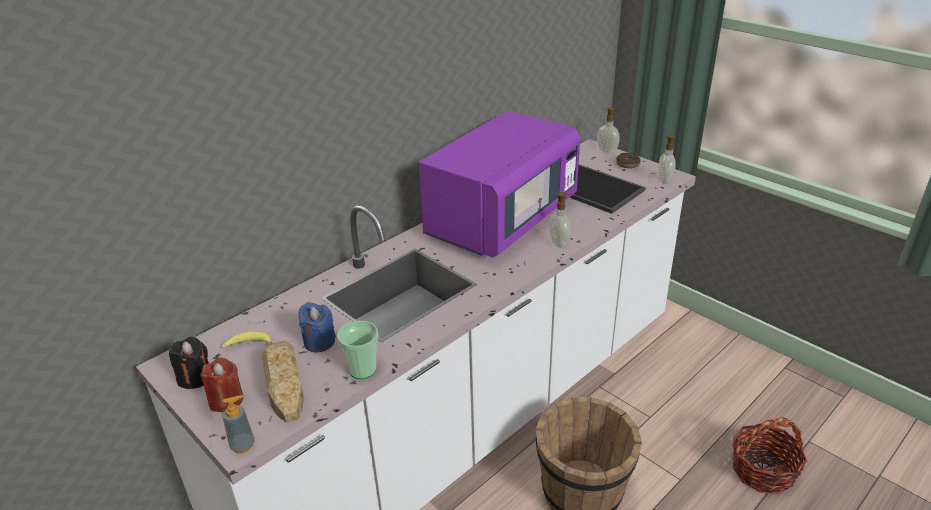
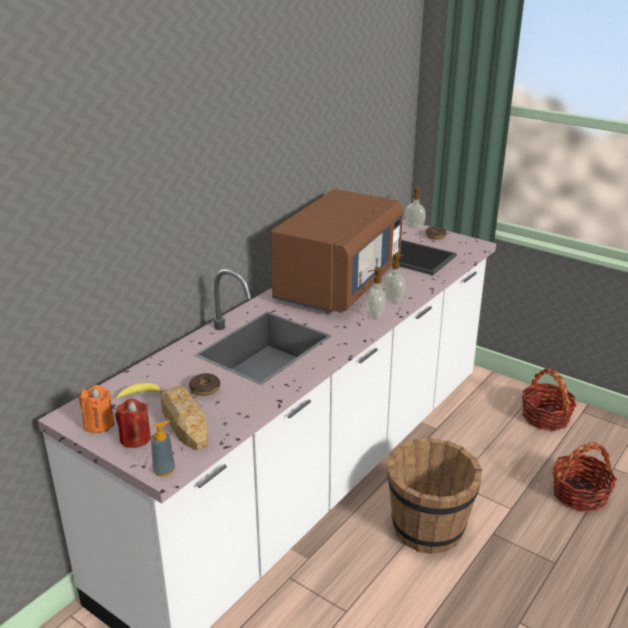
camera: 10 degrees left, 5 degrees down
black candle [169,337,209,389] -> orange candle [79,385,114,433]
blue candle [299,302,336,353] -> donut [189,373,220,396]
cup [337,321,378,379] -> none
purple microwave [418,111,581,258] -> brown microwave [270,189,403,313]
soap dispenser [658,134,676,184] -> soap dispenser moved to [368,267,385,319]
none -> basket [522,368,576,431]

